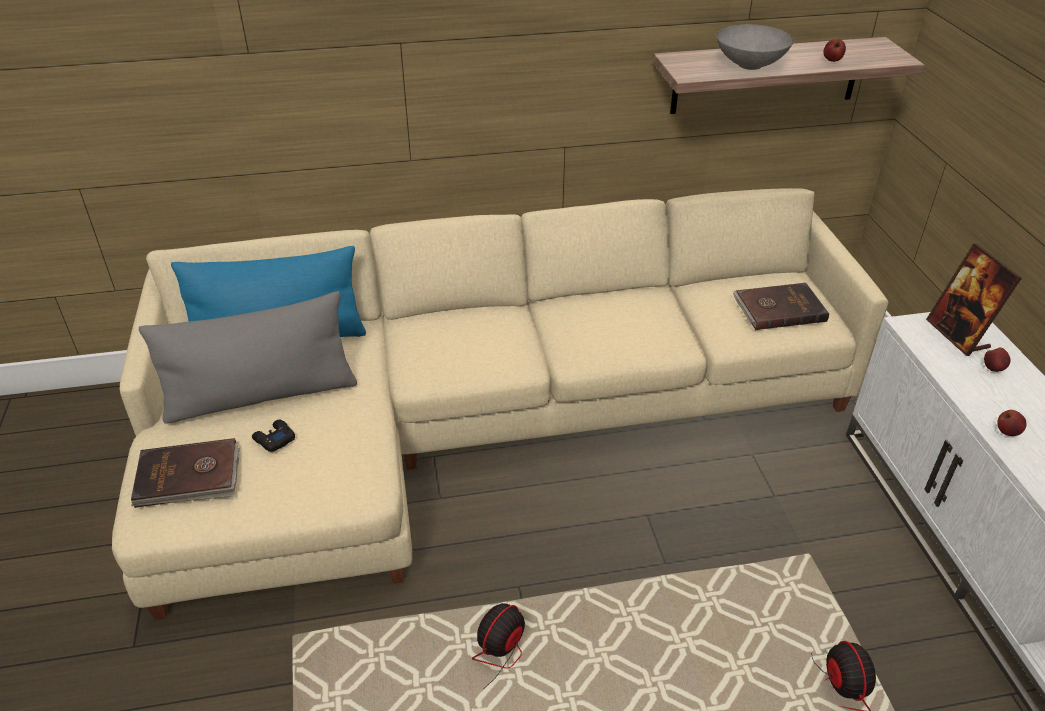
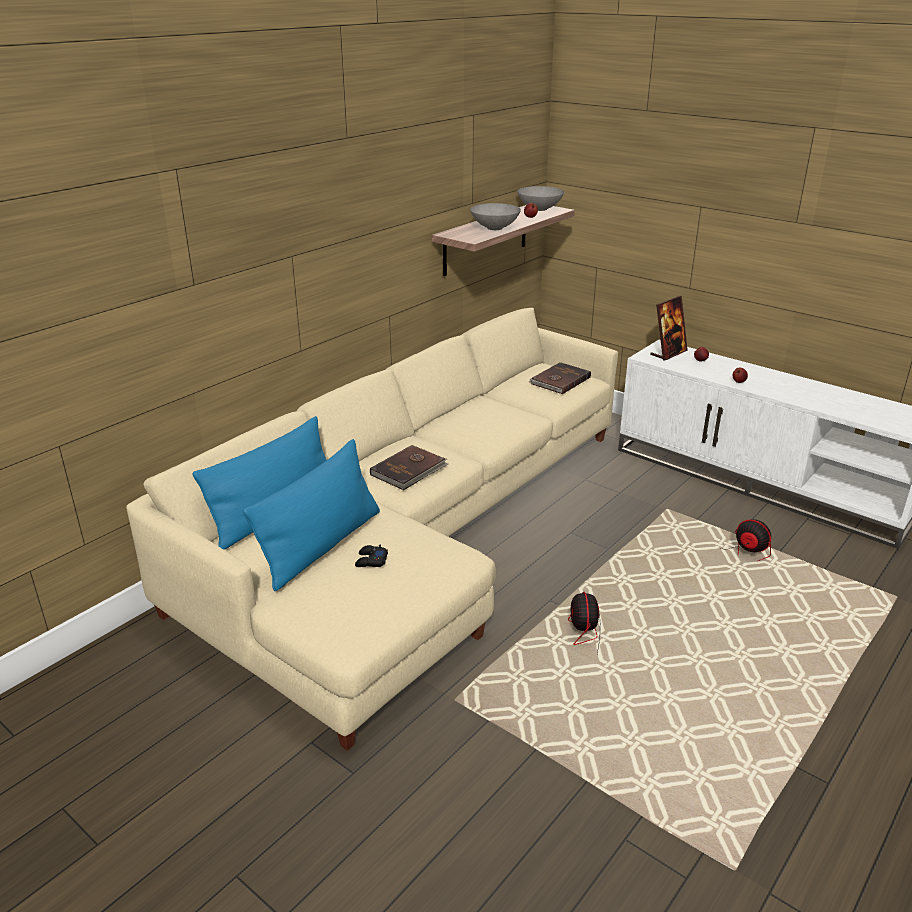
camera: 40 degrees left, 10 degrees down
brown book [131,438,240,508] -> brown book moved to [370,445,448,490]
grey pillow [139,291,357,424] -> blue pillow [243,439,380,591]
picture frame [926,243,1022,356] -> picture frame turned 75 degrees counterclockwise [650,296,688,361]
none -> grey bowl [518,186,564,211]

